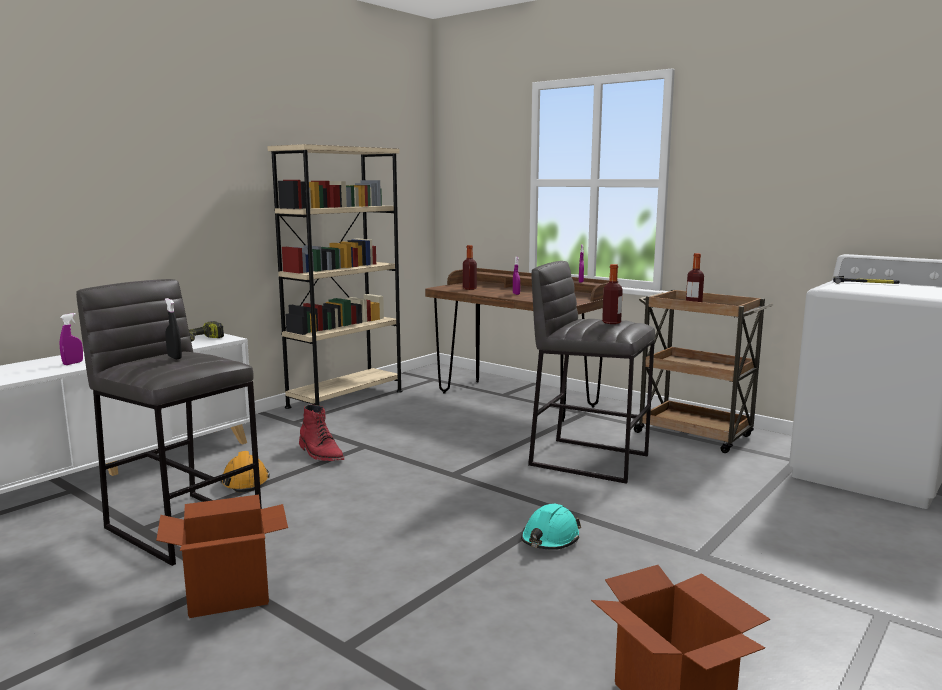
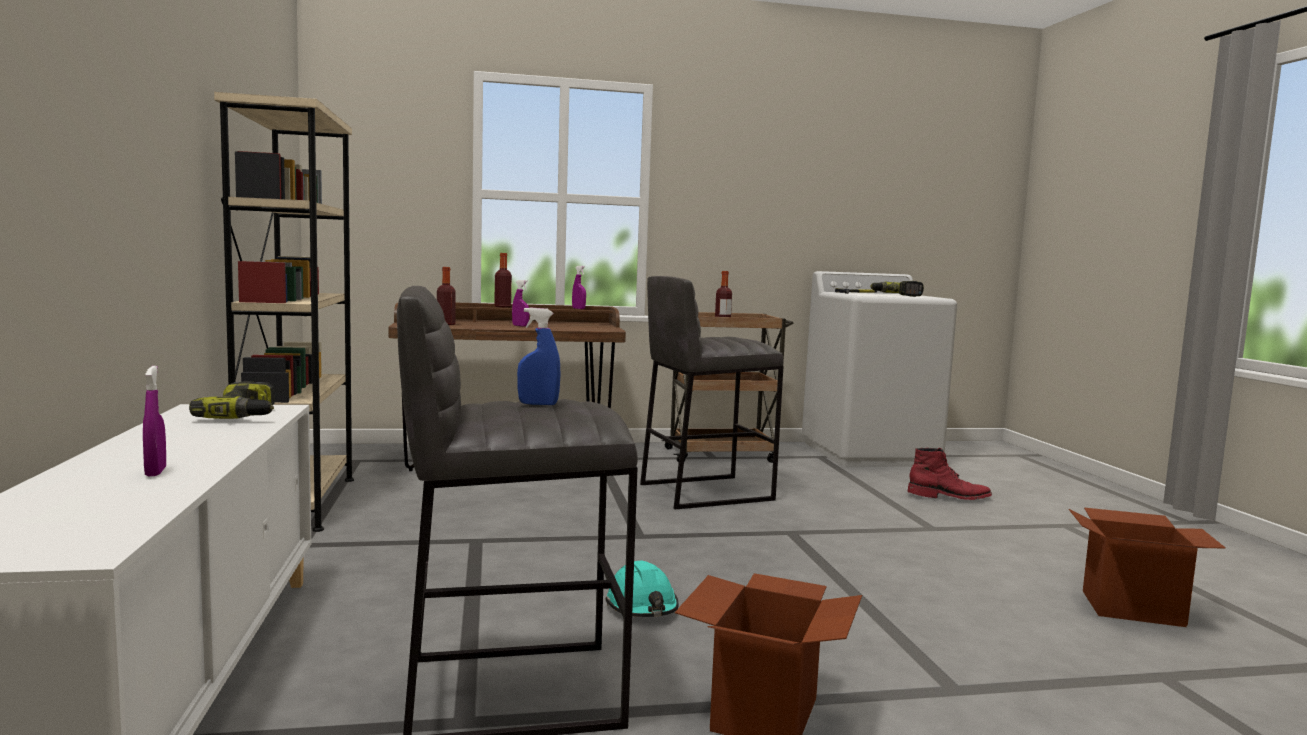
camera: 50 degrees left, 5 degrees down
black spray bottle [165,298,182,359] -> blue spray bottle [517,307,560,405]
orange hard hat [220,451,270,492] -> none
red boot [299,404,344,461] -> red boot moved to [908,448,992,500]
turquoise hard hat [521,504,581,550] -> turquoise hard hat moved to [605,561,679,617]
bottle [602,264,623,324] -> bottle moved to [494,253,512,307]
none -> power drill [870,281,924,297]

